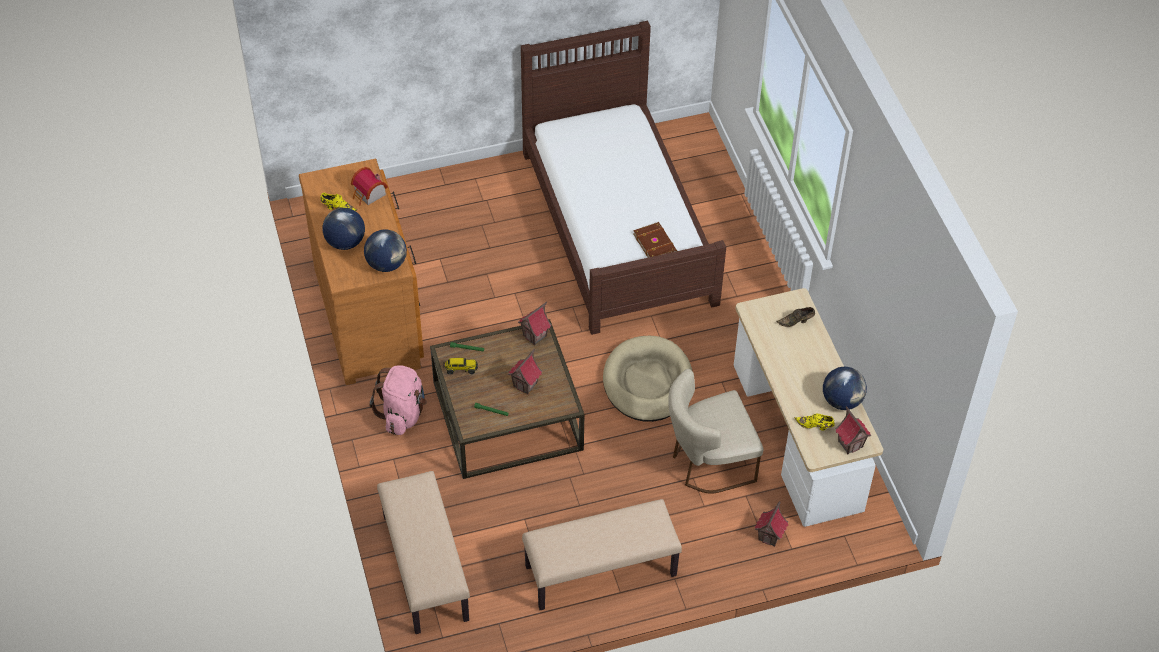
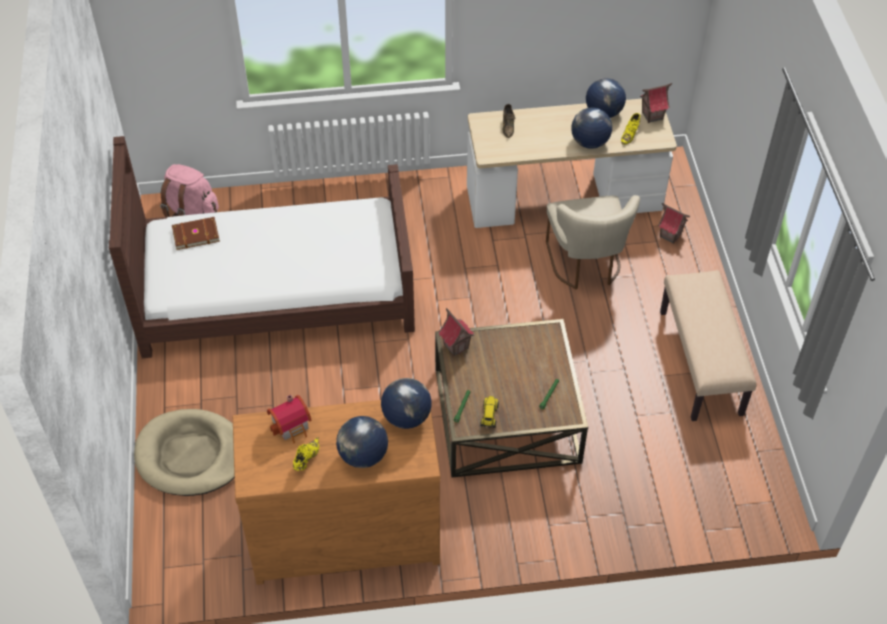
camera: 80 degrees left, 0 degrees up
pink backpack [369,365,427,435] -> pink backpack moved to [160,164,219,217]
beige bench [377,471,470,634] -> none
toy house [508,349,542,395] -> none
beige dog bed [603,336,692,422] -> beige dog bed moved to [134,409,234,496]
brown book [633,222,677,258] -> brown book moved to [172,217,220,250]
none -> globe [571,107,612,149]

